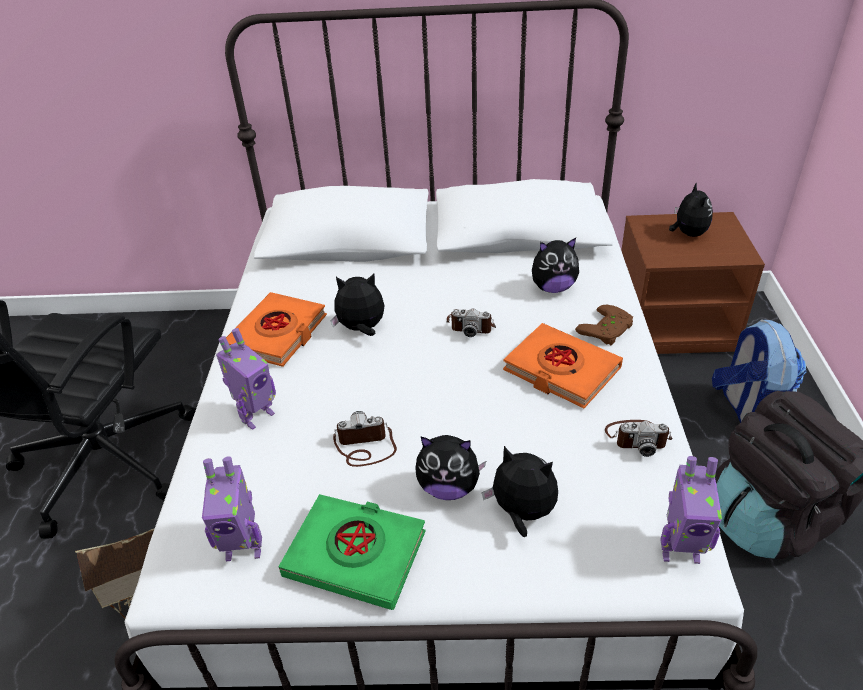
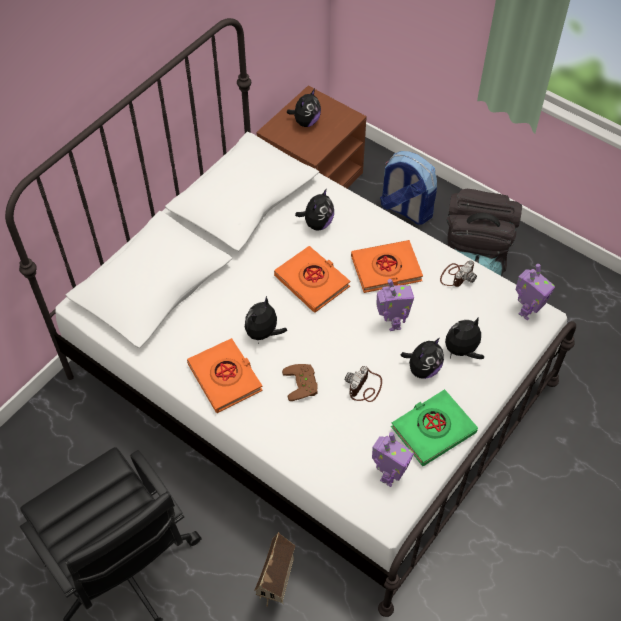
camera: 55 degrees left, 15 degrees up
toy robot [216,328,276,430] -> toy robot moved to [376,279,414,331]
camera [446,308,496,337] -> orange book [274,246,350,312]
brown game controller [575,305,633,345] -> brown game controller moved to [282,364,318,401]
plush toy [669,182,713,237] -> plush toy turned 90 degrees clockwise [287,89,321,127]

